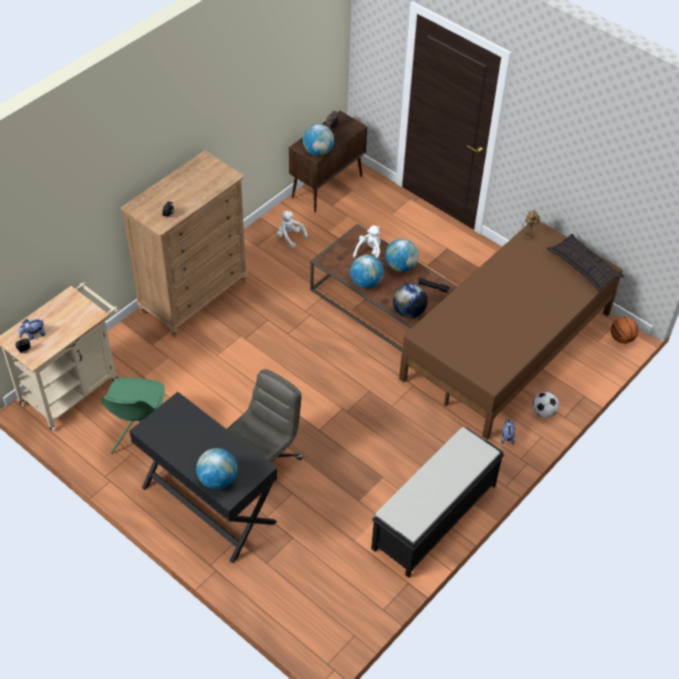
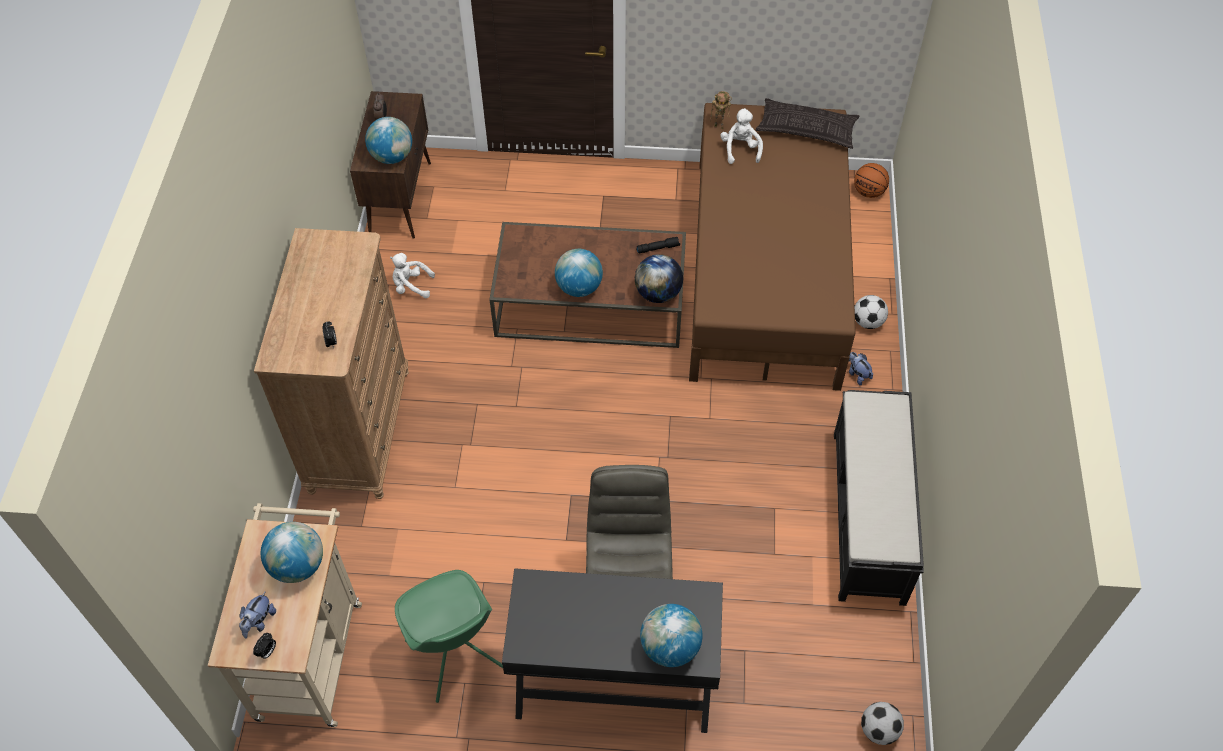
camera: 35 degrees left, 5 degrees up
white plush toy [353,225,380,258] -> white plush toy moved to [720,108,763,164]
globe [385,239,418,272] -> globe moved to [261,522,323,583]
none -> football [861,702,904,745]

